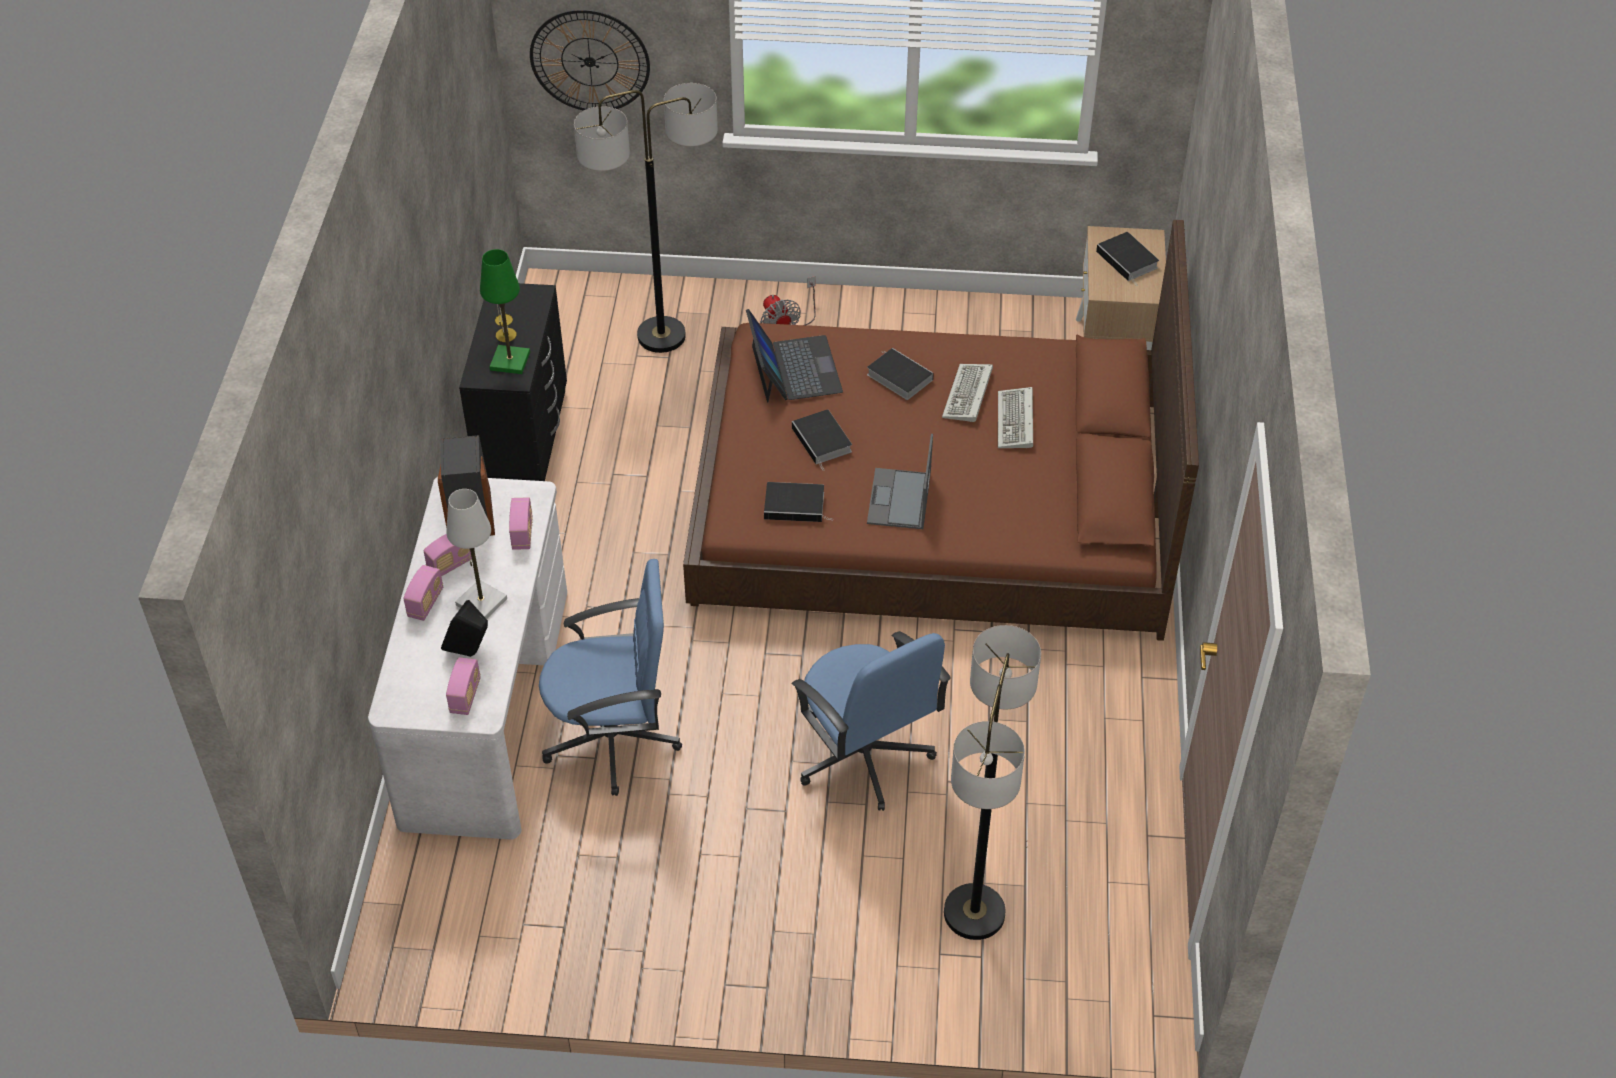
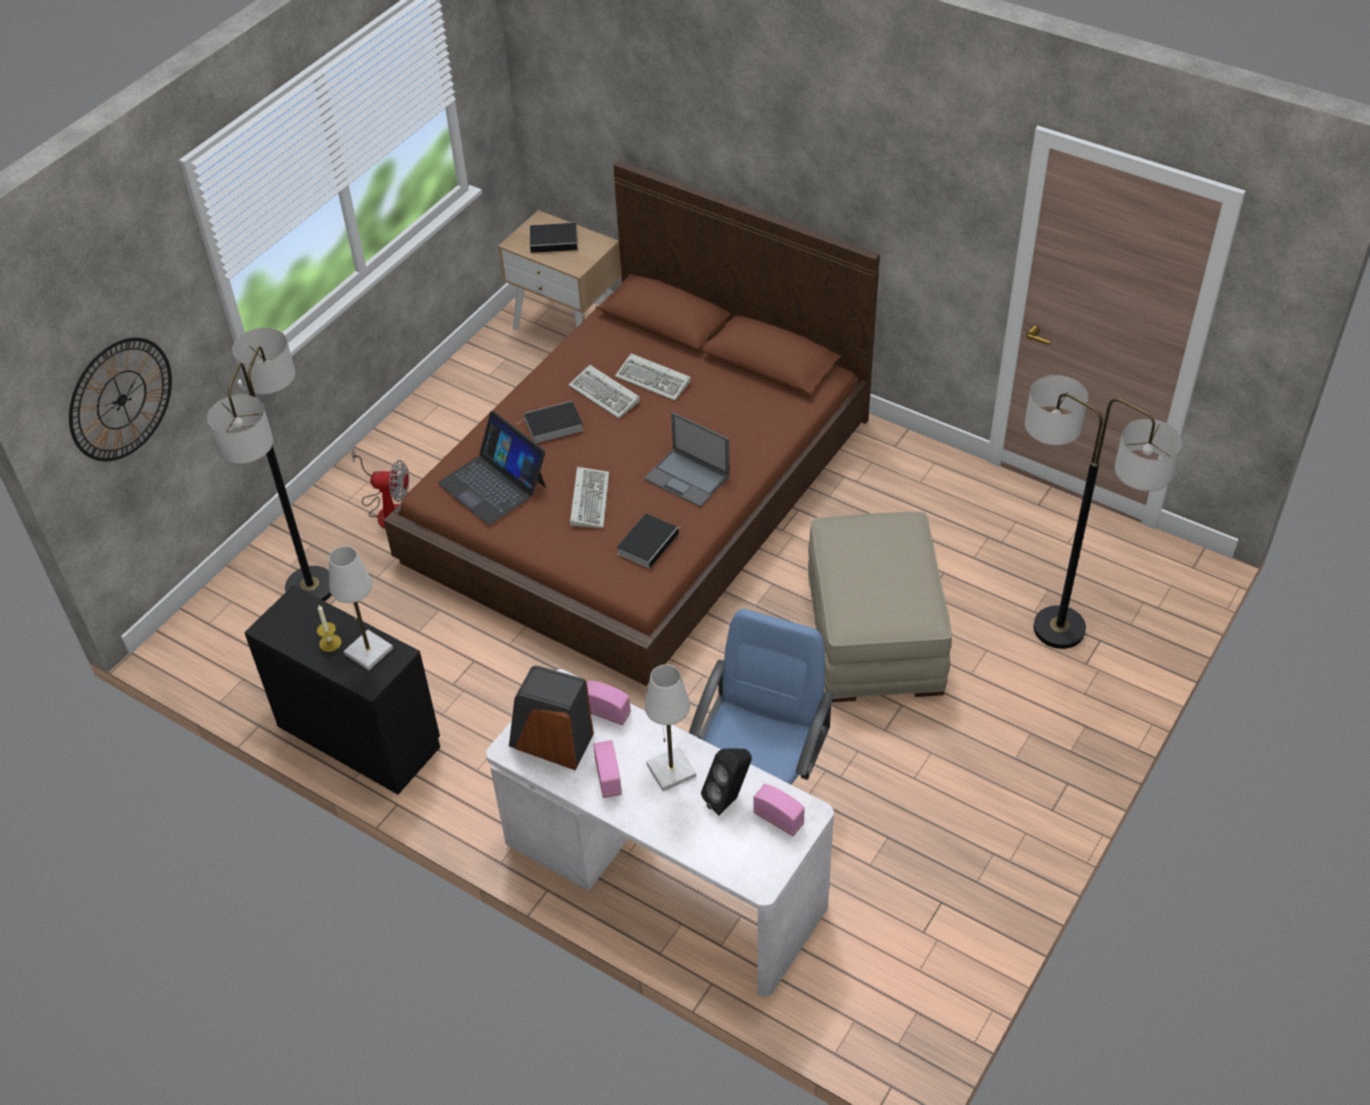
camera: 60 degrees left, 0 degrees up
radio [403,565,443,621] -> none
green table lamp [480,249,530,374] -> white table lamp [329,546,393,671]
laptop [746,309,843,403] -> laptop turned 150 degrees counterclockwise [438,411,546,525]
book [792,409,852,470] -> keyboard [570,466,609,528]
blue office chair [792,631,951,811] -> beige ottoman [808,511,952,702]

